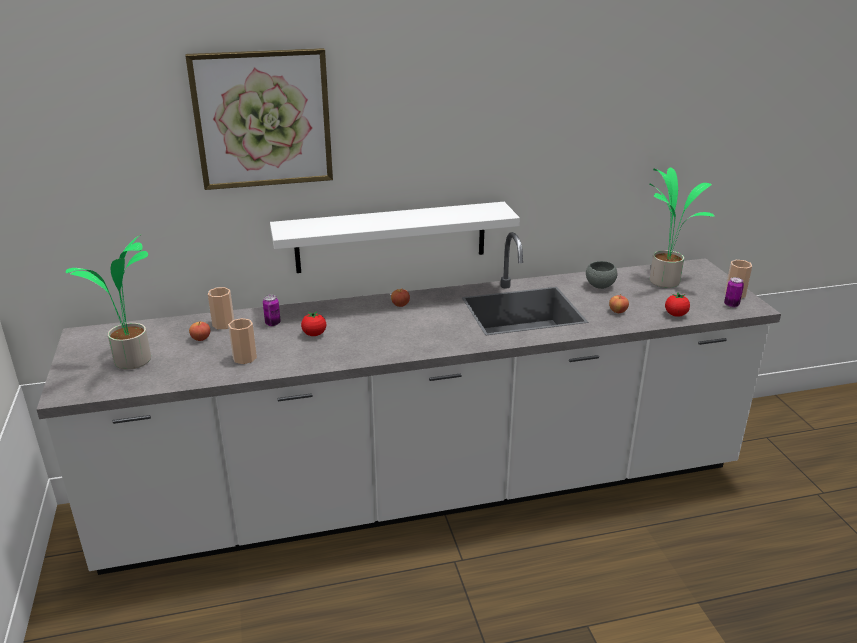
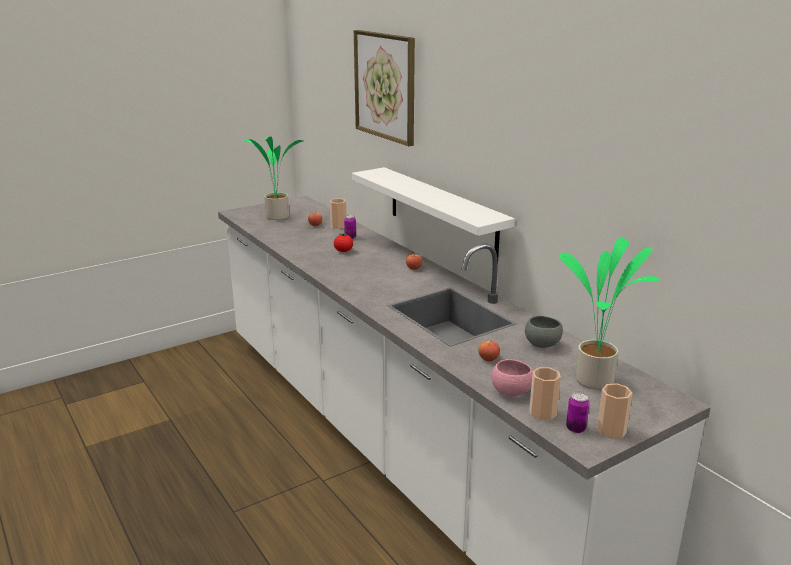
camera: 70 degrees right, 5 degrees down
cup [228,318,257,364] -> cup moved to [529,367,561,420]
tomato [665,292,690,317] -> pink bowl [491,359,533,396]

